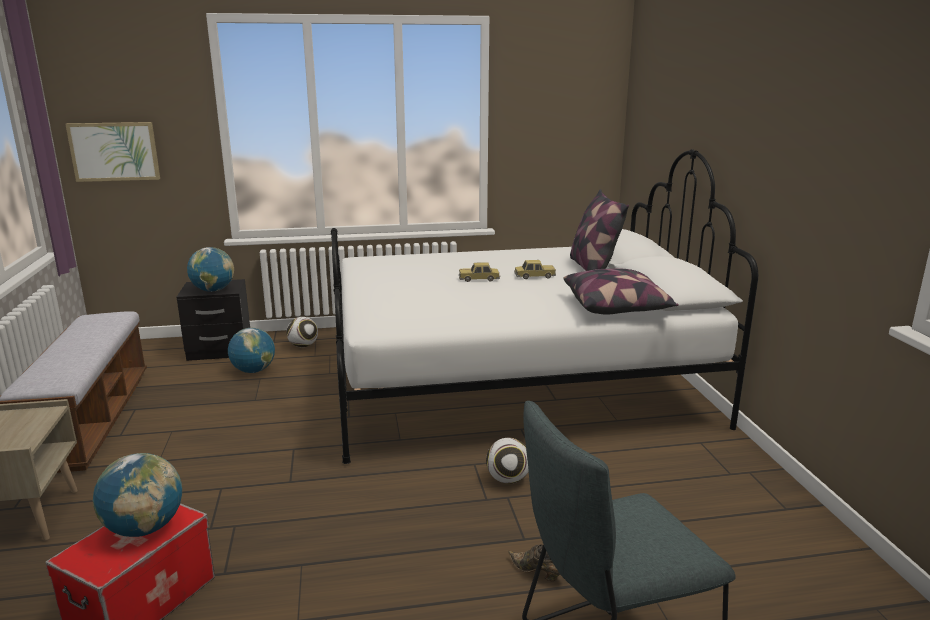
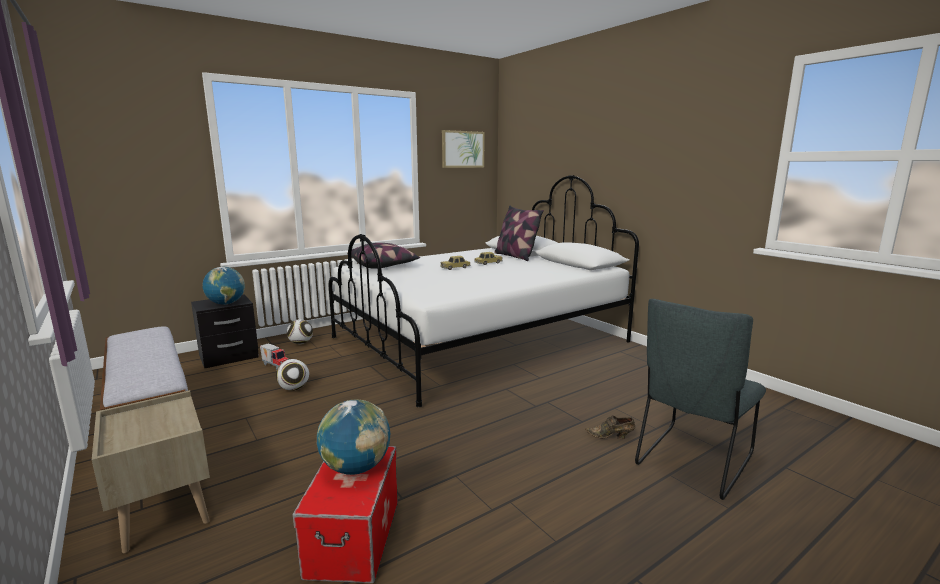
camera: 25 degrees left, 5 degrees down
picture [65,122,160,182] -> picture moved to [442,130,485,168]
globe [228,328,275,373] -> toy truck [260,343,288,369]
football [486,438,529,484] -> football moved to [276,359,309,391]
pillow [563,269,679,314] -> pillow moved to [347,243,420,269]

